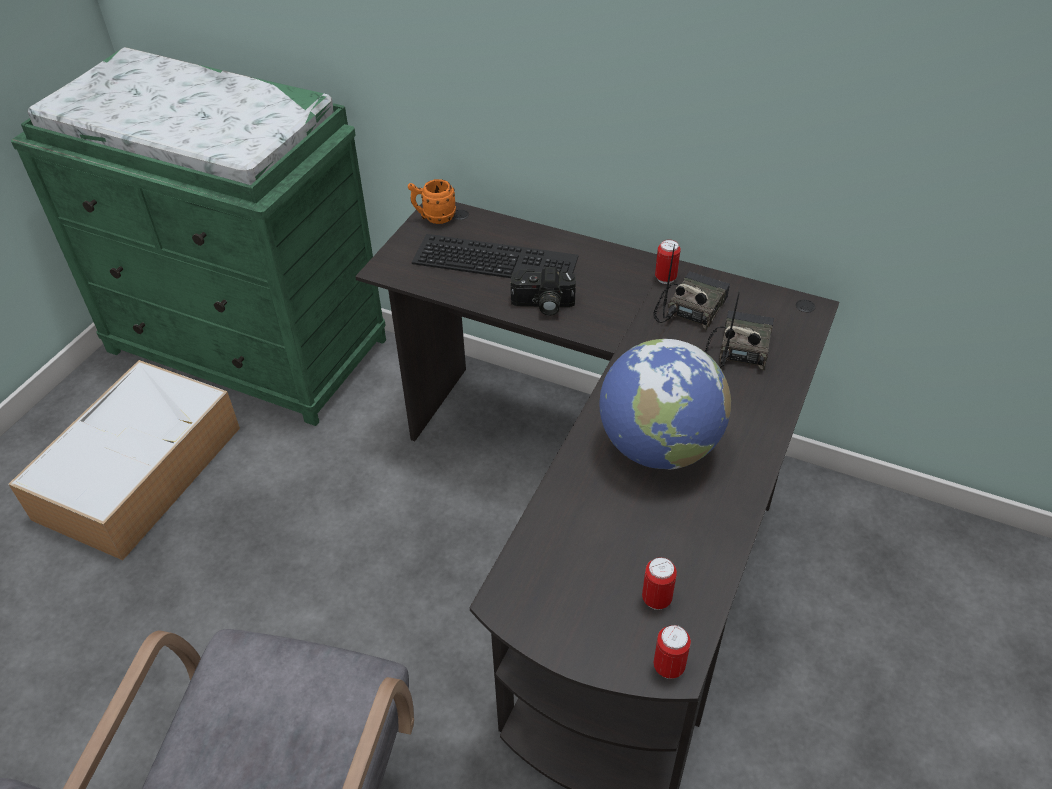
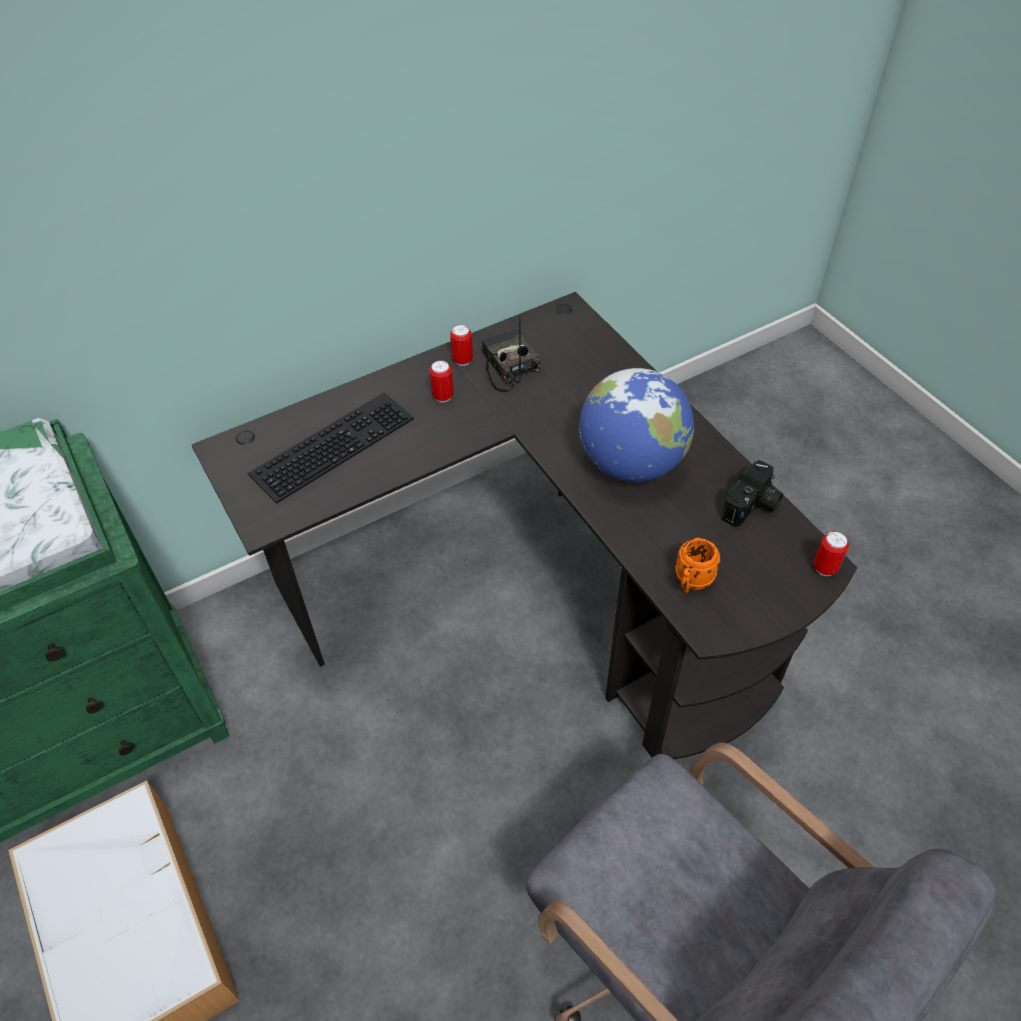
camera: 55 degrees left, 5 degrees up
orange mug [408,179,456,224] -> orange mug moved to [675,538,721,593]
camera [510,267,576,316] -> camera moved to [722,460,783,527]
can [642,557,677,610] -> can moved to [430,360,454,402]
radio [705,291,774,370] -> none

